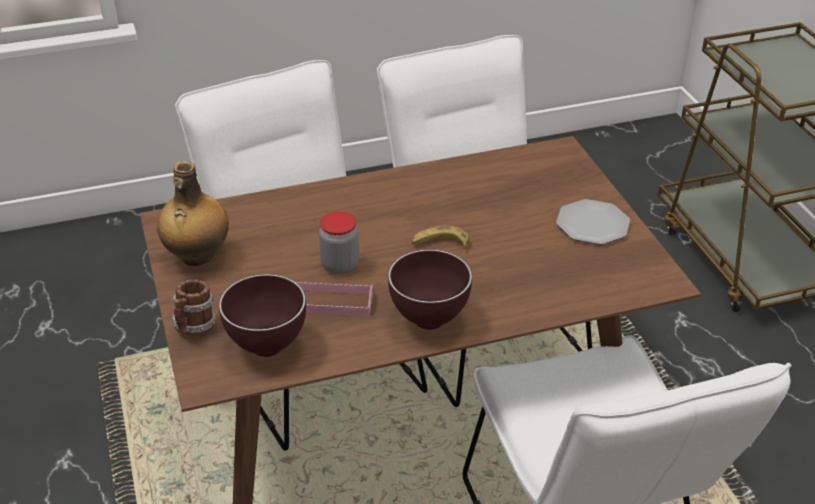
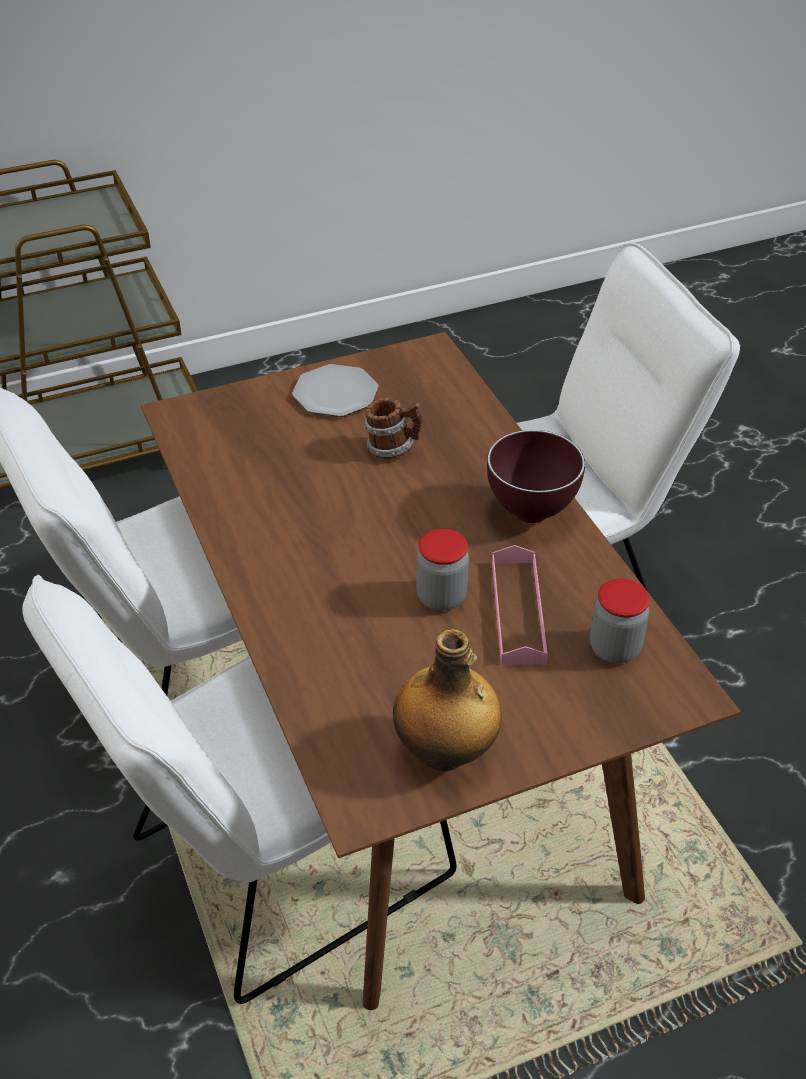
camera: 95 degrees left, 5 degrees up
mug [171,279,216,336] -> mug moved to [365,398,423,460]
brown bowl [219,274,306,357] -> jar [590,579,650,663]
banana [411,225,470,249] -> none

